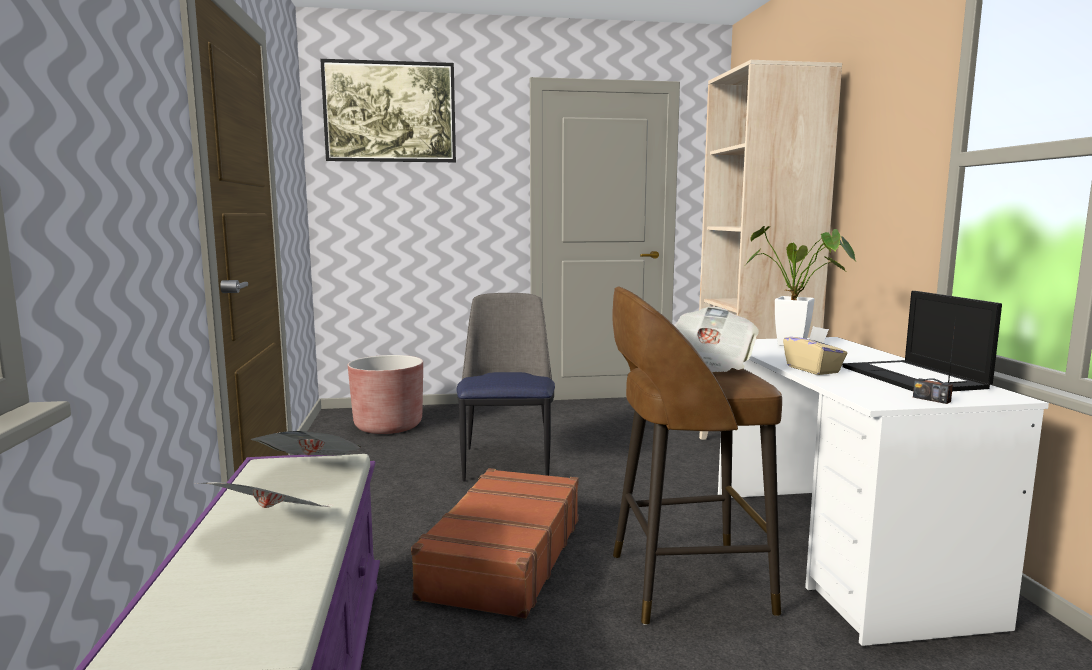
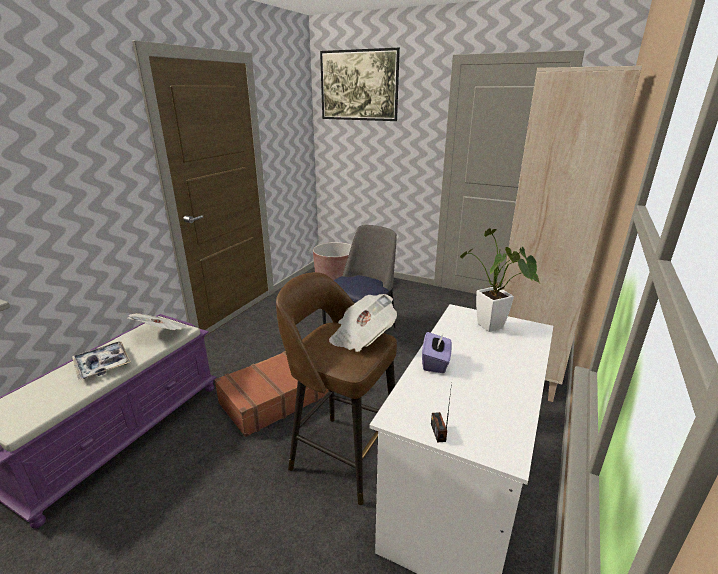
camera: 35 degrees right, 15 degrees up
newspaper [197,482,333,508] -> tray [72,341,131,379]
beige tissue box [783,326,848,375] -> purple tissue box [422,332,452,373]
laptop [842,291,1002,391] -> none

